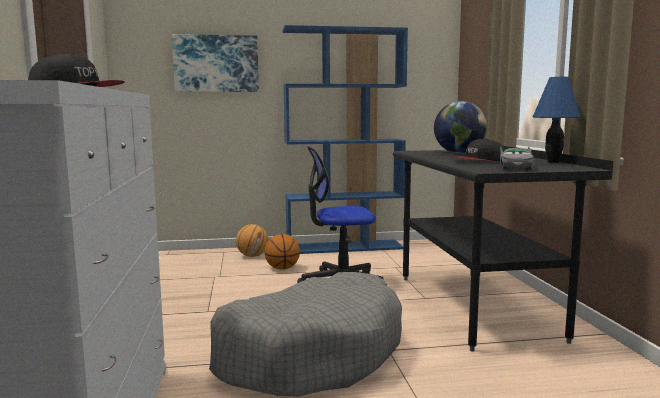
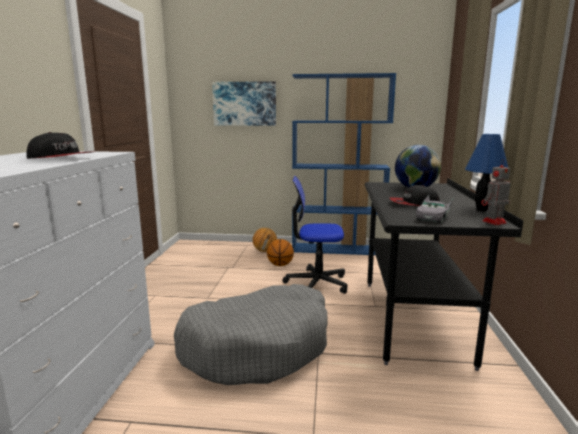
camera: 15 degrees right, 5 degrees up
none -> toy robot [481,159,510,225]

